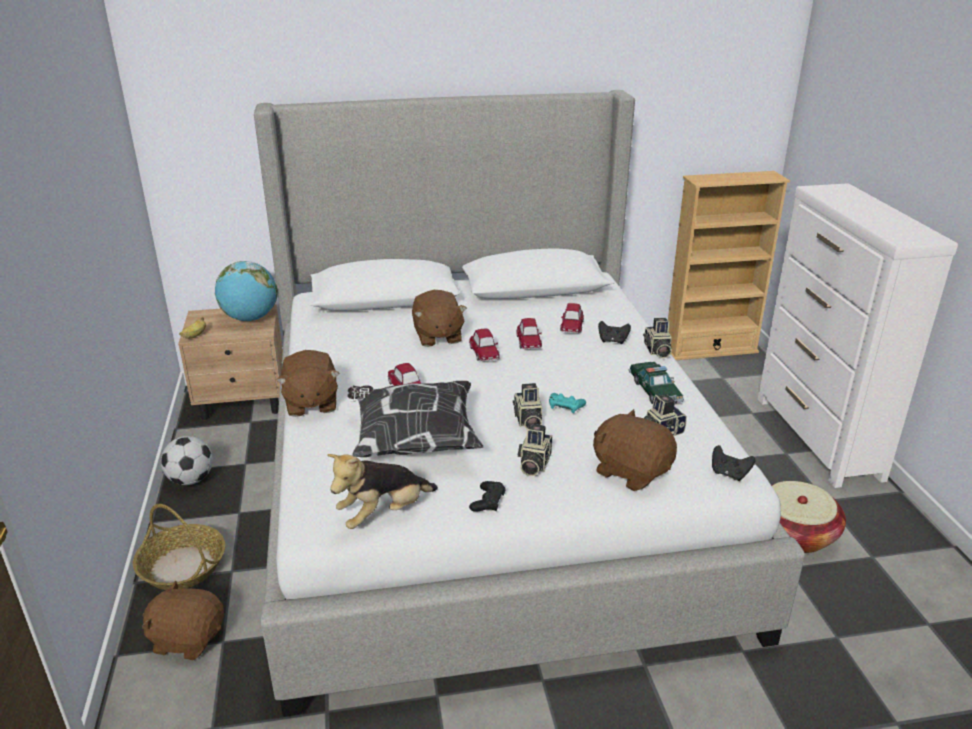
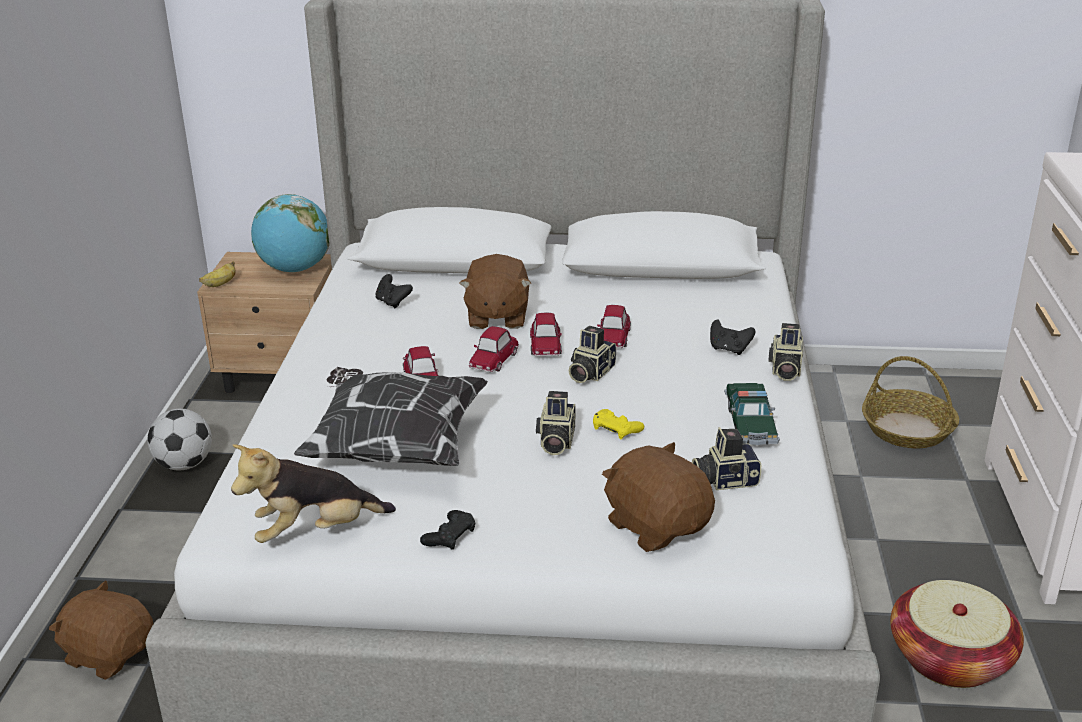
camera: 15 degrees right, 0 degrees up
basket [133,504,225,590] -> basket moved to [862,356,959,449]
brown plush toy [276,350,340,417] -> none
camera [518,424,552,476] -> camera moved to [568,326,616,383]
turquoise game controller [549,393,586,413] -> yellow game controller [593,409,644,439]
toy car [560,303,584,333] -> toy car moved to [469,326,519,372]
beige bookcase [668,171,790,360] -> none
black game controller [712,445,755,481] -> black game controller moved to [375,274,413,308]

